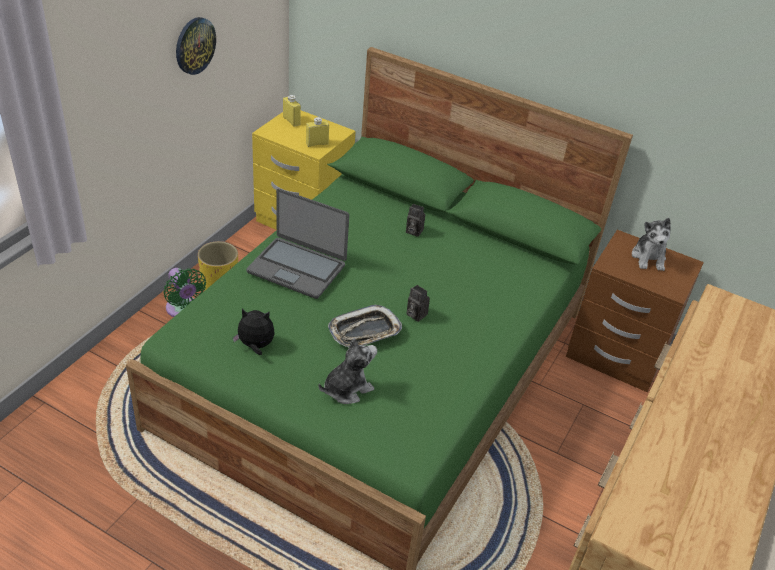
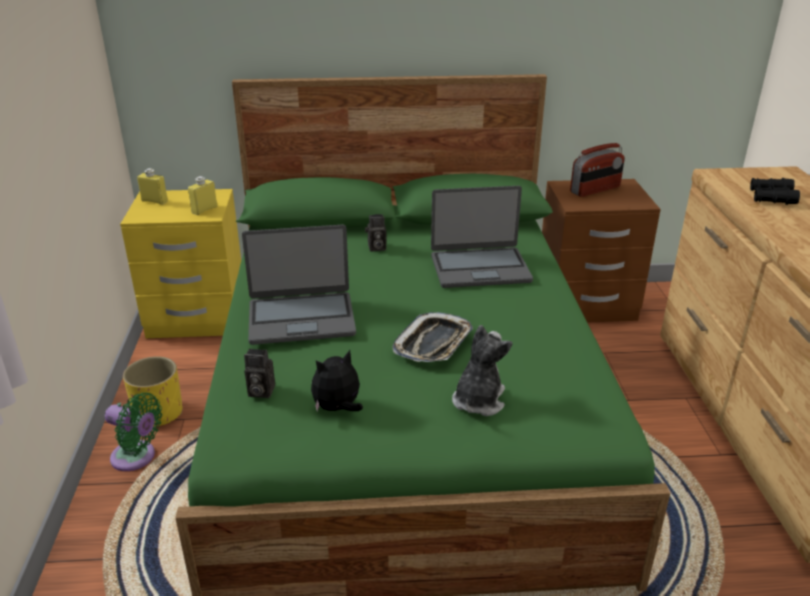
camera: 30 degrees left, 10 degrees down
wall clock [176,17,216,75] -> none
camera [407,285,430,322] -> camera moved to [244,349,275,398]
plush toy [632,218,671,271] -> radio [570,143,625,197]
none -> laptop [431,186,533,288]
none -> black binoculars [750,178,800,205]

